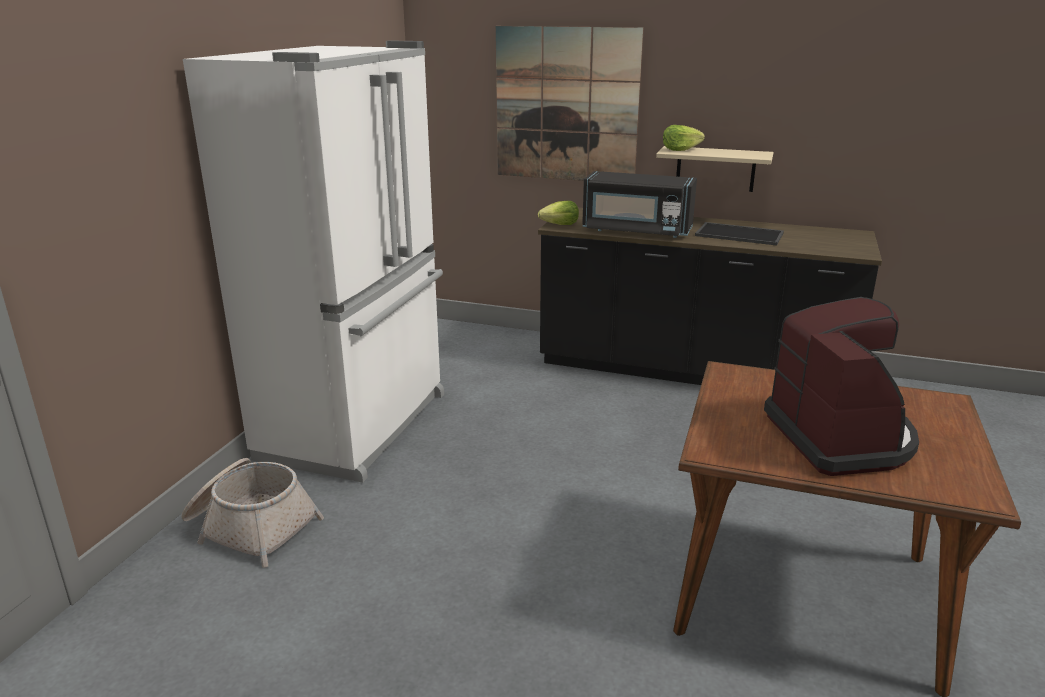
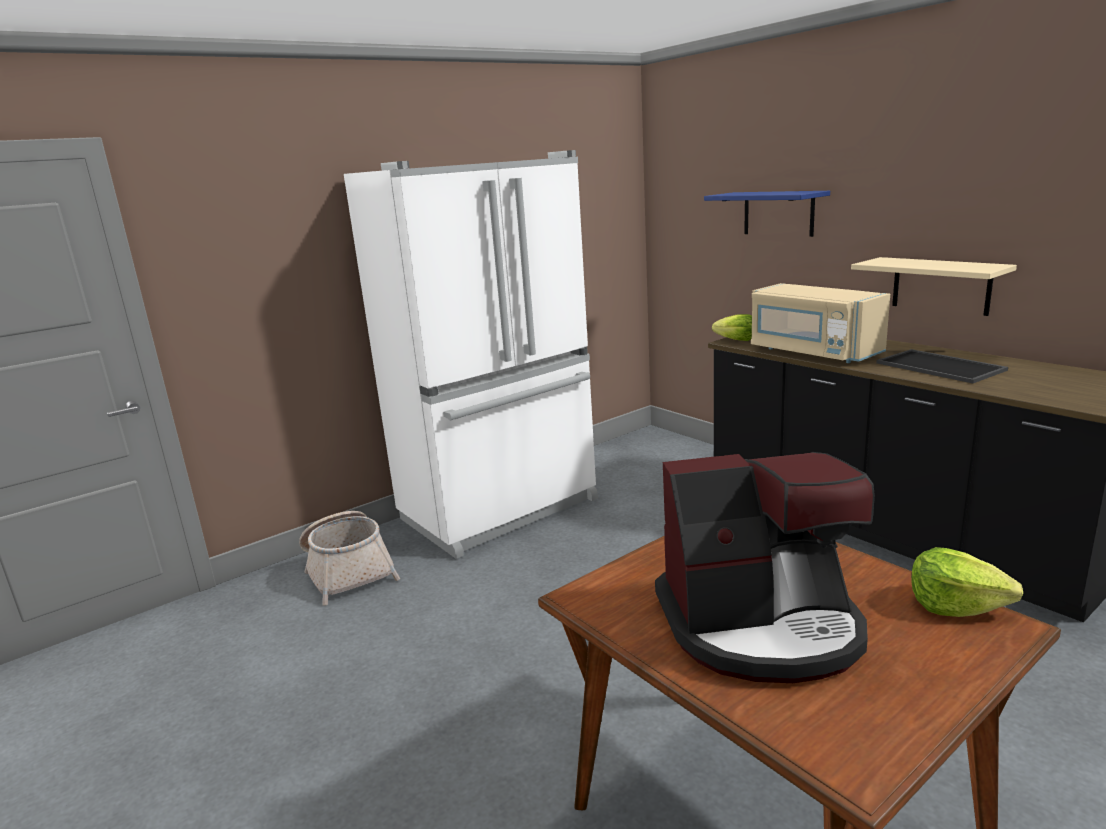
camera: 35 degrees right, 5 degrees down
picture [496,26,644,181] -> blue shelf [704,191,830,237]
black microwave [582,171,697,238] -> beige microwave [751,283,890,363]
lettuce [663,125,705,151] -> lettuce moved to [911,547,1023,617]
coffee machine [764,297,919,476] -> coffee machine turned 60 degrees clockwise [655,452,875,683]

